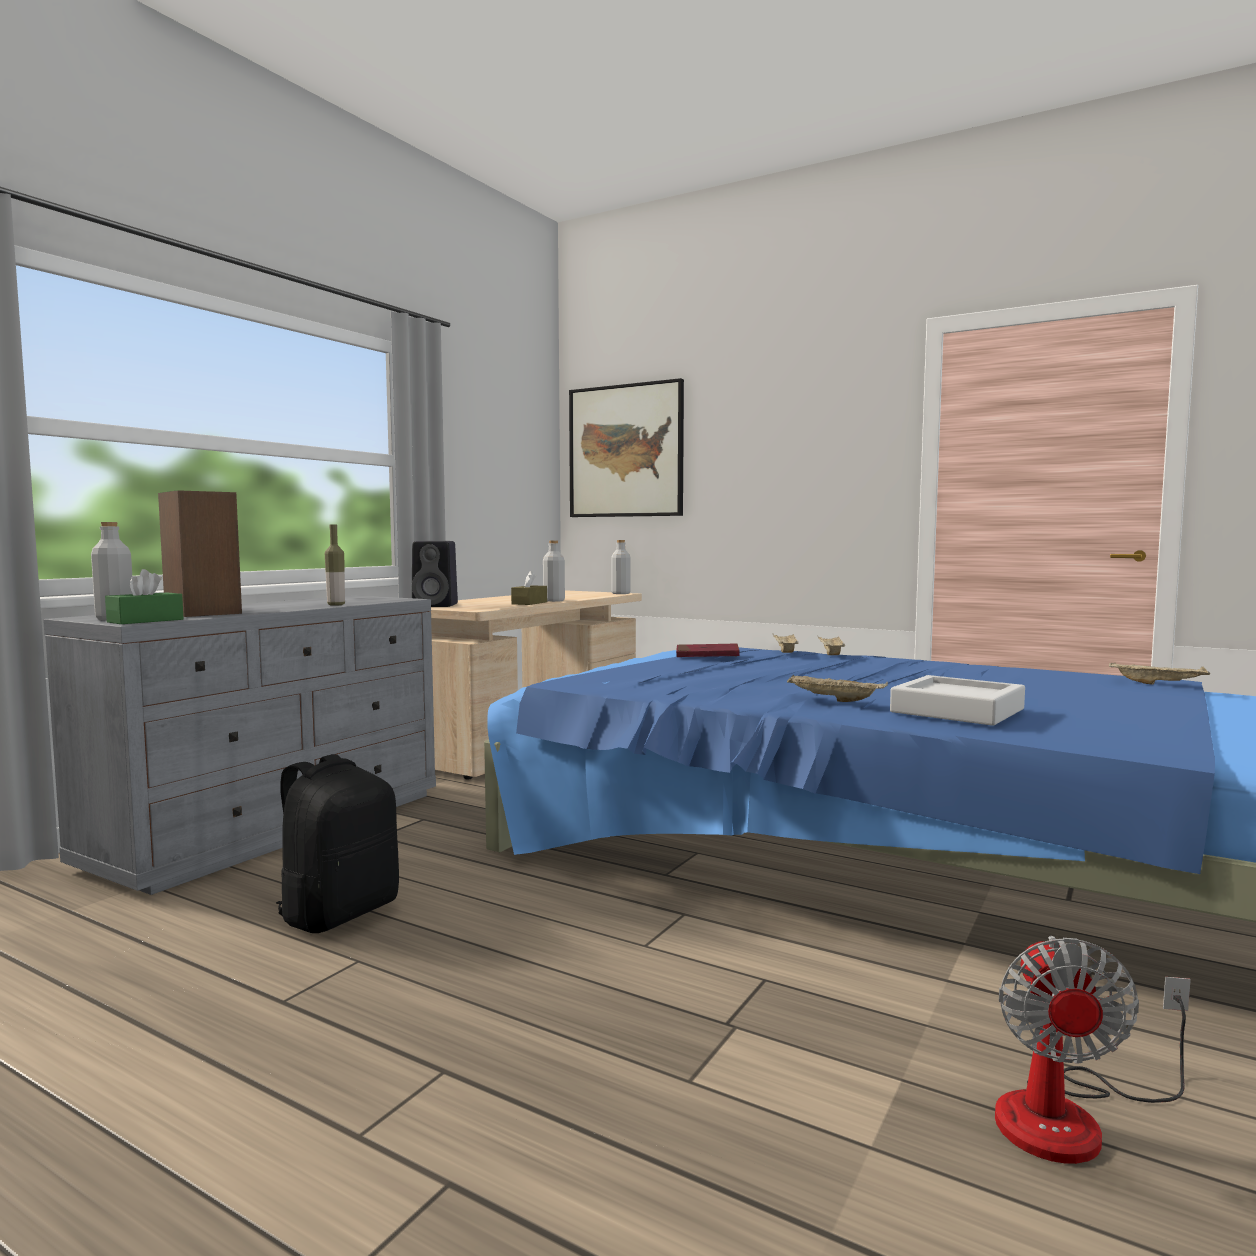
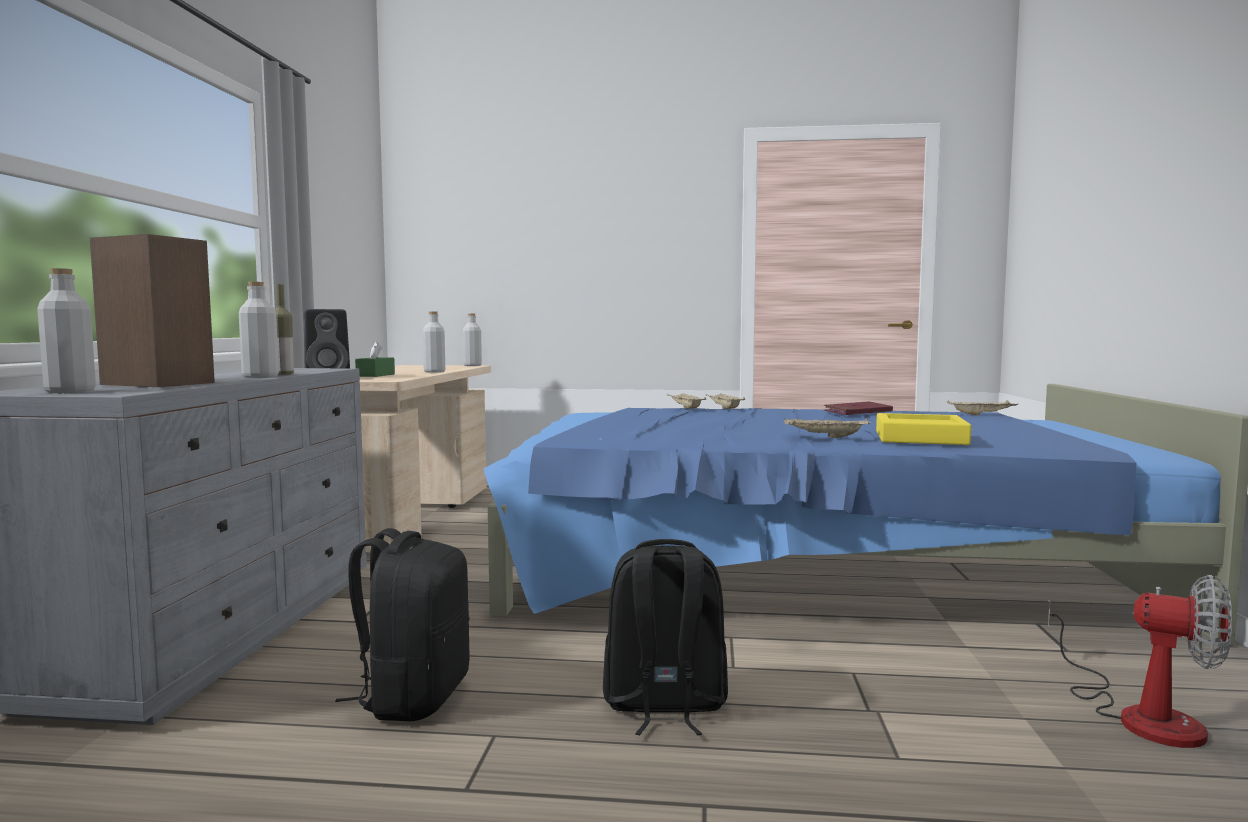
camera: 25 degrees left, 0 degrees up
green tissue box [105,569,184,624] -> green tissue box moved to [355,342,395,377]
brown tissue box [511,571,547,605] -> none
picture [569,378,684,517] -> none
red book [676,643,740,657] -> red book moved to [824,401,893,415]
grey tray [890,675,1025,726] -> yellow tray [876,413,971,445]
fan [995,936,1191,1164] -> fan turned 45 degrees counterclockwise [1048,575,1232,748]
none -> grey bottle [239,282,279,378]
none -> black backpack [603,539,728,735]

